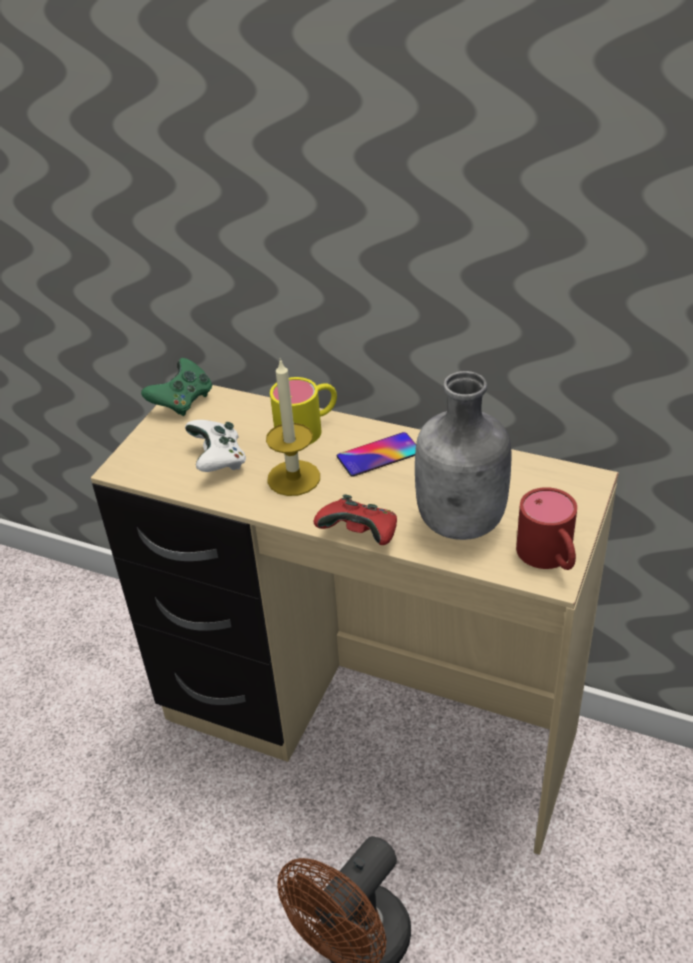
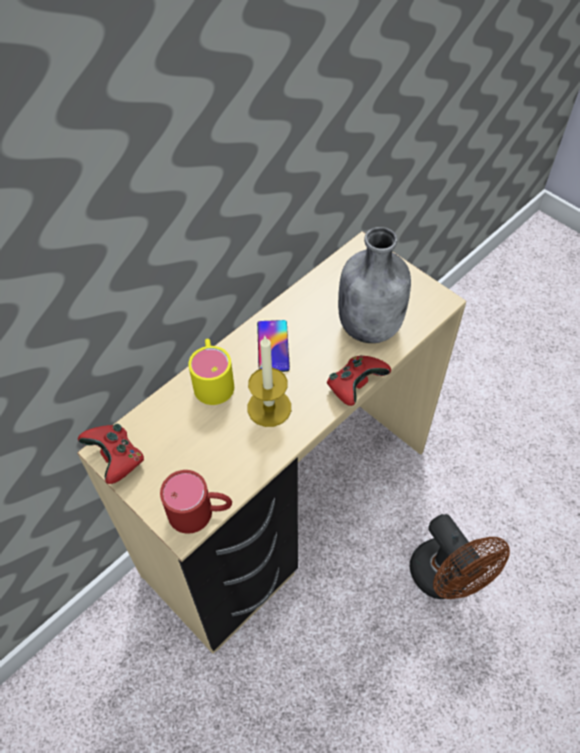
camera: 70 degrees left, 15 degrees up
green game controller [141,358,212,416] -> red game controller [78,424,144,484]
white game controller [185,420,246,472] -> none
red mug [516,487,577,570] -> red mug moved to [160,470,232,534]

